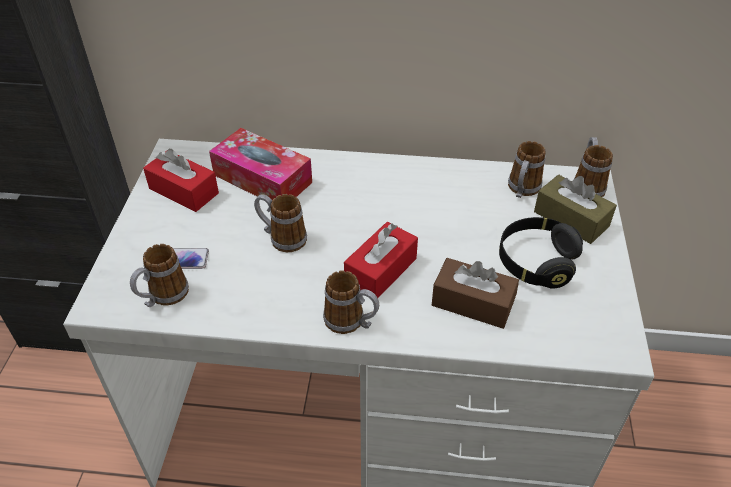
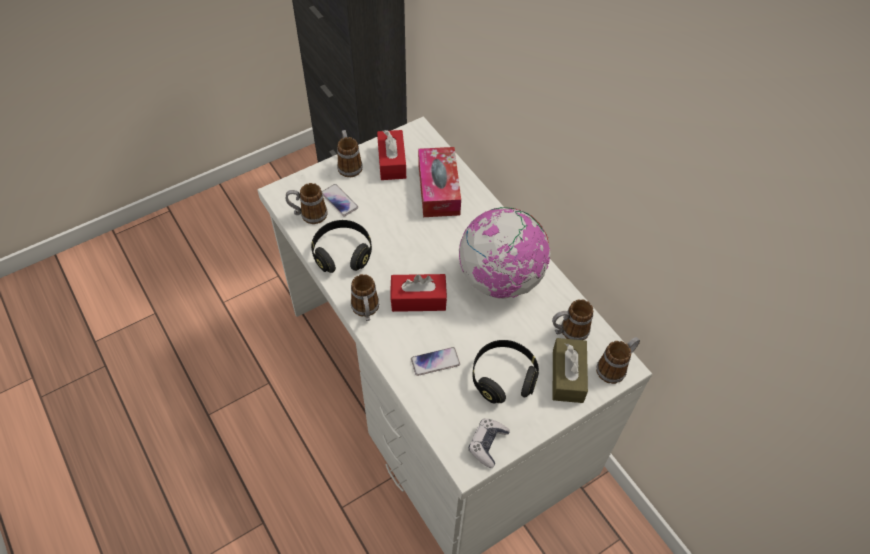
camera: 50 degrees right, 10 degrees up
mug [254,194,307,252] -> mug moved to [337,130,363,177]
brown tissue box [432,258,519,329] -> phone [411,347,460,376]
none -> black headphones [311,220,372,273]
none -> globe [459,207,551,299]
none -> game controller [468,419,510,468]

